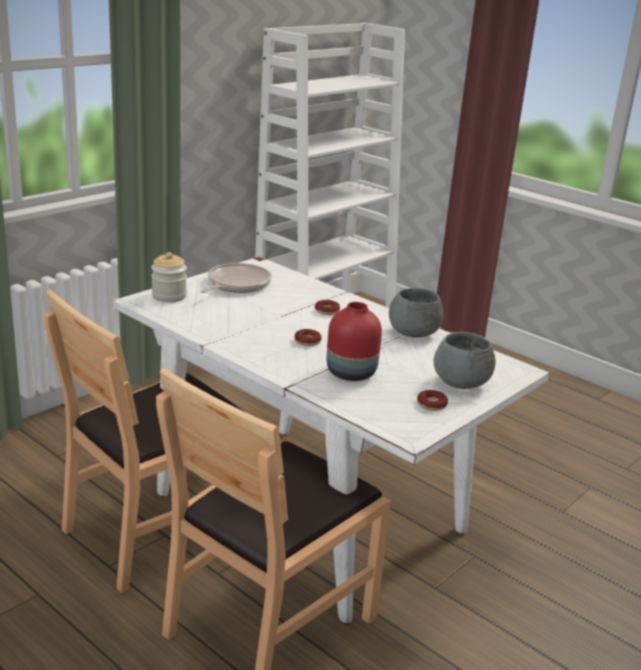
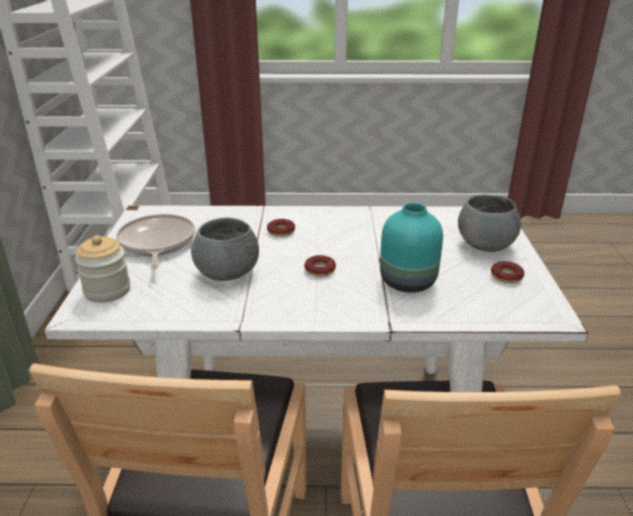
camera: 40 degrees left, 5 degrees up
red vase [327,302,382,381] -> turquoise vase [380,203,443,293]
grey bowl [389,288,444,338] -> grey bowl moved to [191,218,259,281]

